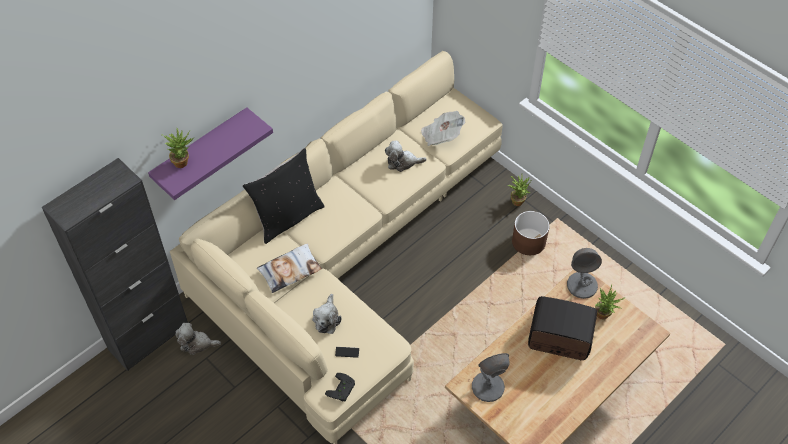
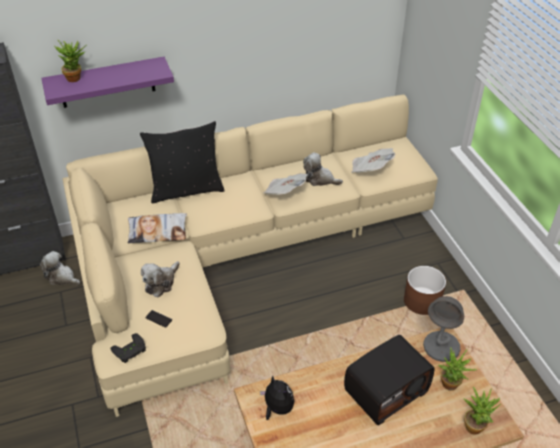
camera: 25 degrees right, 10 degrees down
grey table lamp [472,353,510,402] -> plush toy [260,375,294,420]
potted plant [508,176,531,206] -> potted plant moved to [463,387,500,435]
radio [528,296,597,360] -> radio turned 105 degrees clockwise [344,335,434,425]
none -> newspaper [263,173,308,195]

